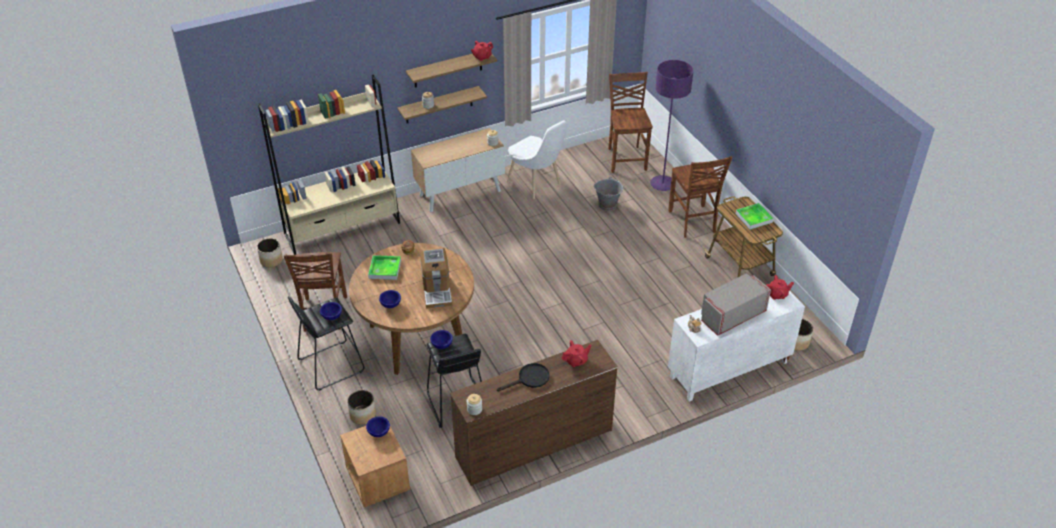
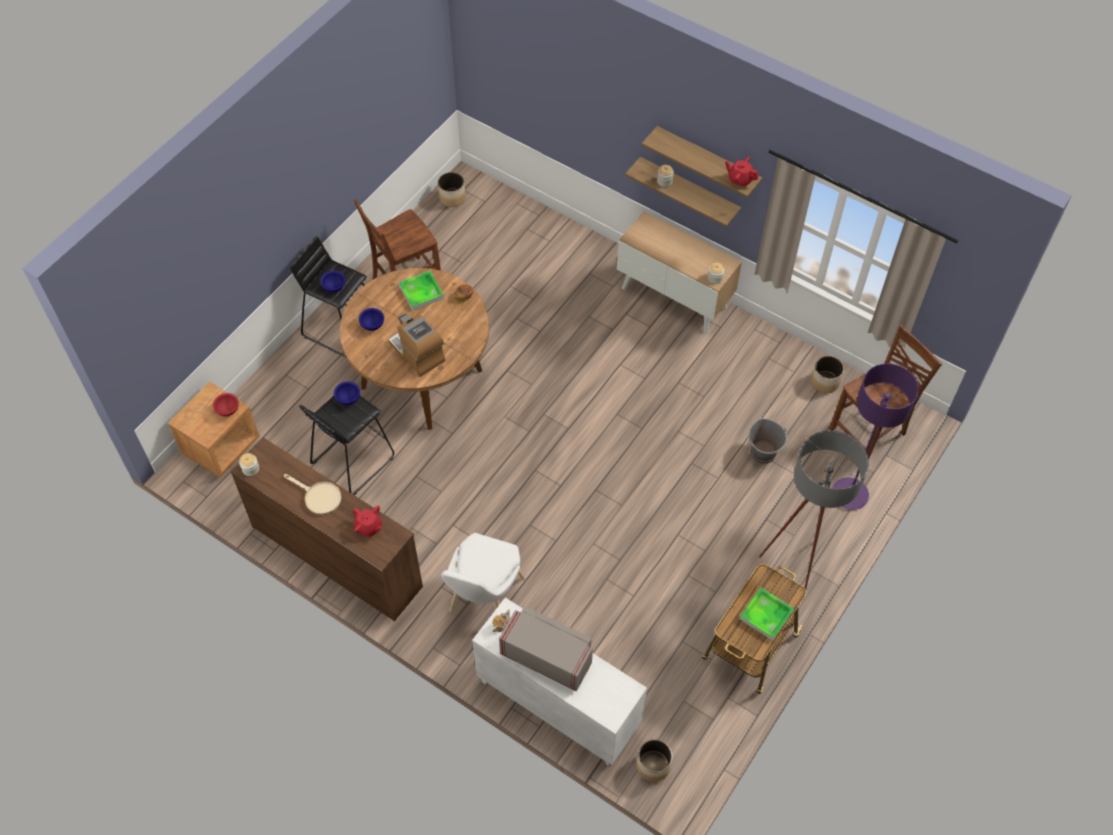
camera: 60 degrees right, 15 degrees up
beige bookcase [258,75,400,255] -> none
planter [347,390,376,425] -> planter moved to [811,356,844,393]
blue bowl [366,416,390,437] -> red bowl [213,393,239,416]
coffee machine [420,248,452,309] -> coffee machine turned 90 degrees clockwise [388,314,445,377]
black frying pan [497,363,549,391] -> beige frying pan [284,474,342,515]
white chair [507,120,567,199] -> white chair moved to [441,533,525,613]
brown chair [668,156,732,238] -> grey floor lamp [759,430,869,590]
red teapot [766,275,794,300] -> none

